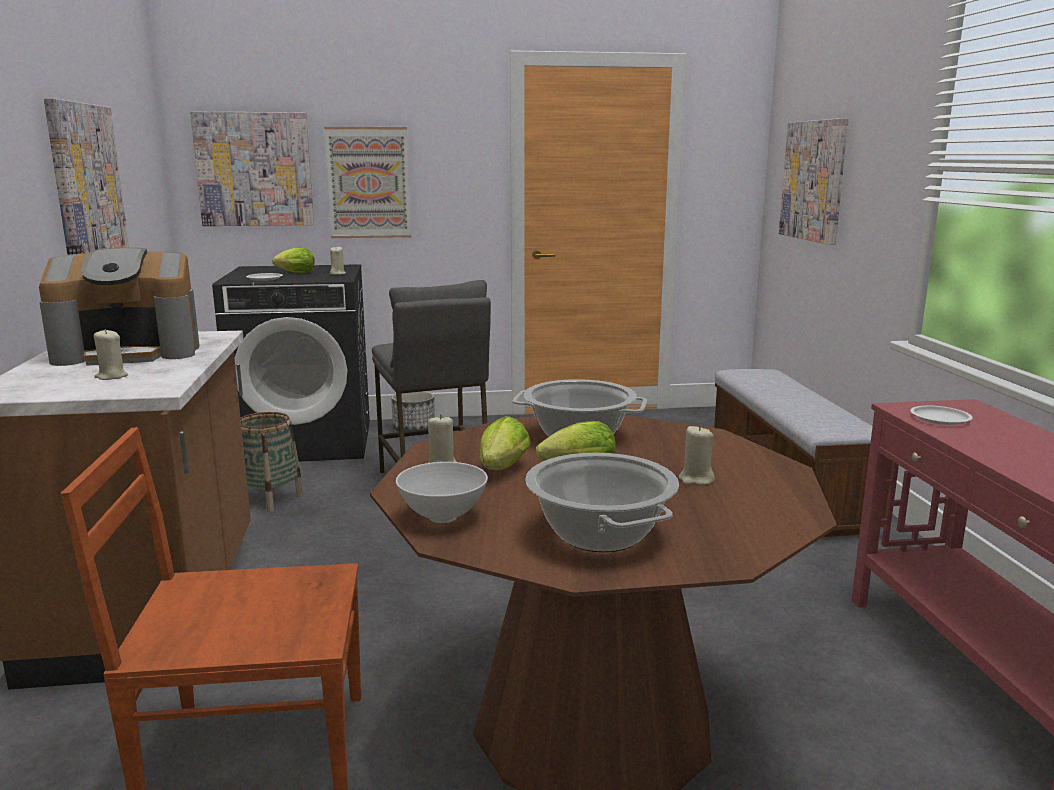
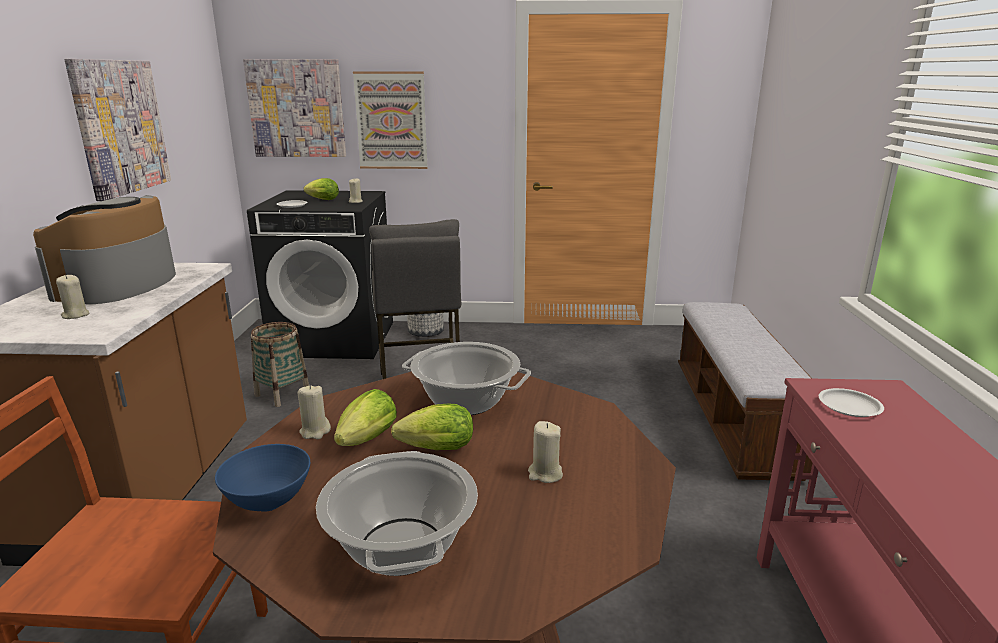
camera: 10 degrees right, 5 degrees up
coffee machine [39,248,200,366] -> coffee machine turned 105 degrees clockwise [33,195,176,304]
white bowl [396,462,488,523] -> blue bowl [215,444,310,512]
picture [779,118,849,245] -> none

